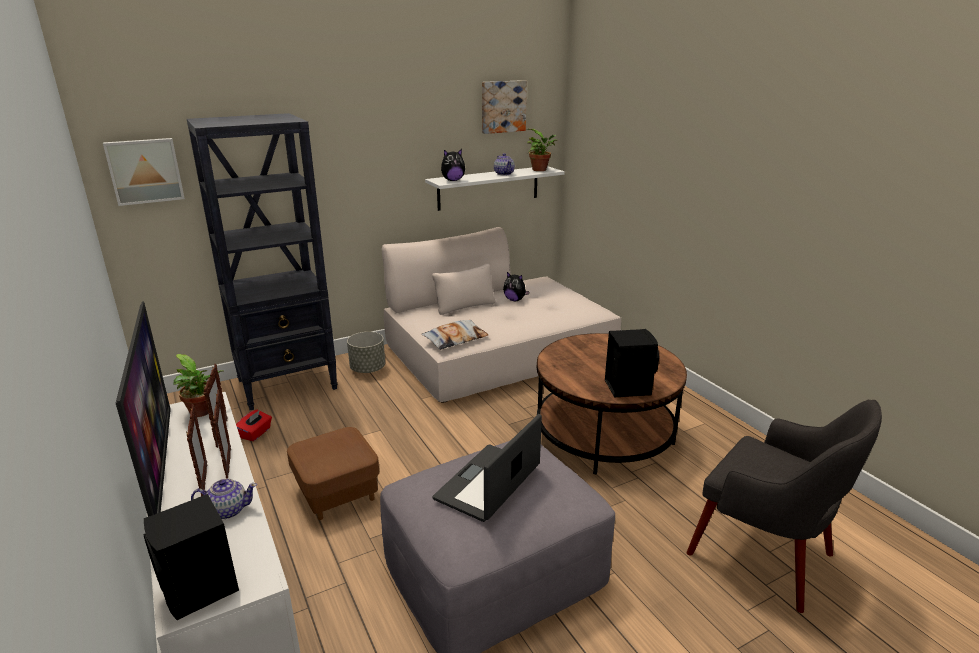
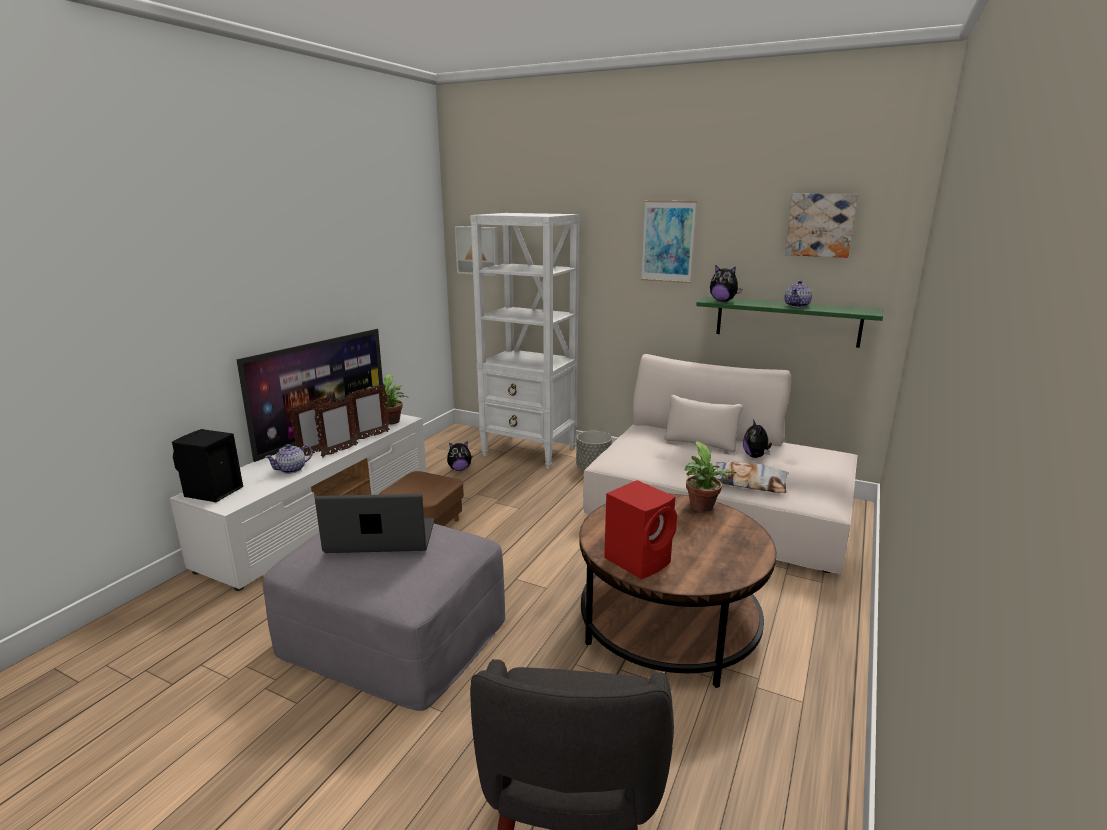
camera: 55 degrees right, 5 degrees down
black bookcase [187,113,338,410] -> white bookcase [470,213,580,469]
teapot [191,479,257,519] -> teapot turned 90 degrees clockwise [265,444,313,474]
red tissue box [236,410,272,441] -> plush toy [447,441,473,471]
pillow [421,320,488,350] -> pillow moved to [715,462,789,493]
white shelf [425,166,565,211] -> green shelf [696,296,883,348]
potted plant [527,129,558,171] -> potted plant moved to [684,441,736,512]
black speaker [605,329,659,398] -> red speaker [604,480,677,579]
none -> picture [641,201,696,283]

